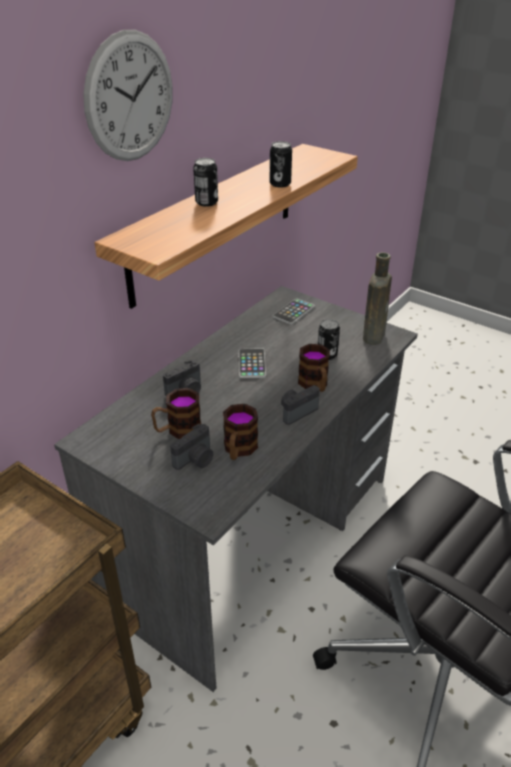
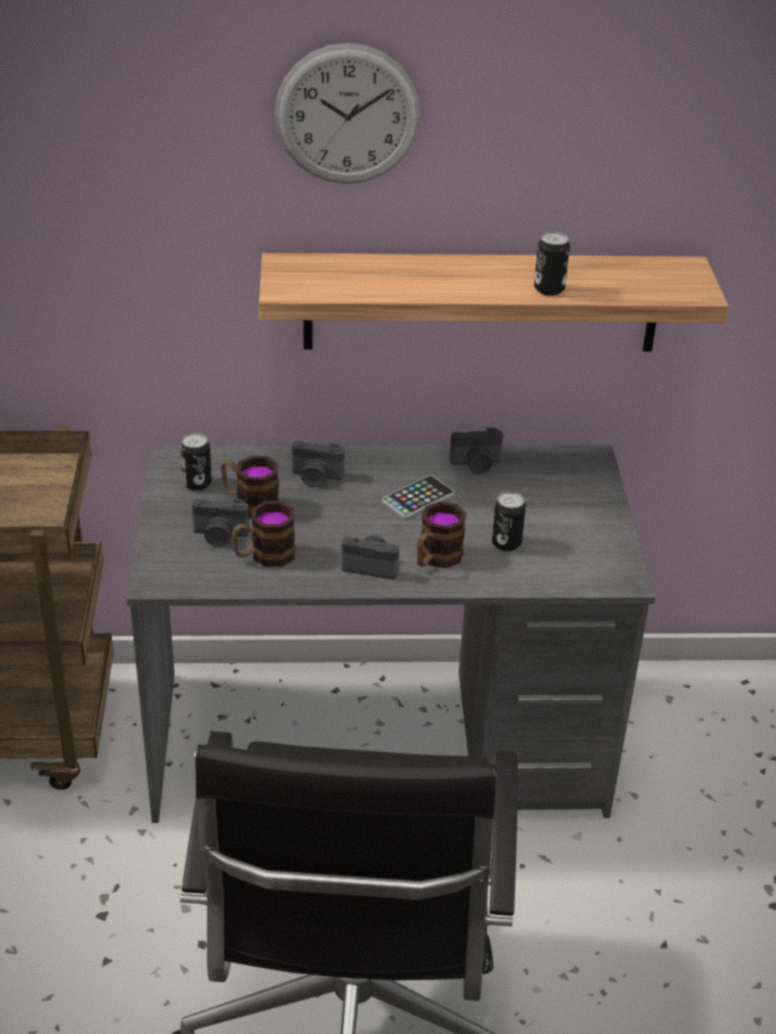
camera: 50 degrees right, 0 degrees up
can [193,158,218,207] -> can moved to [180,433,212,491]
phone [273,298,315,325] -> none
brown bottle [363,252,392,345] -> none
none -> camera [449,428,503,474]

